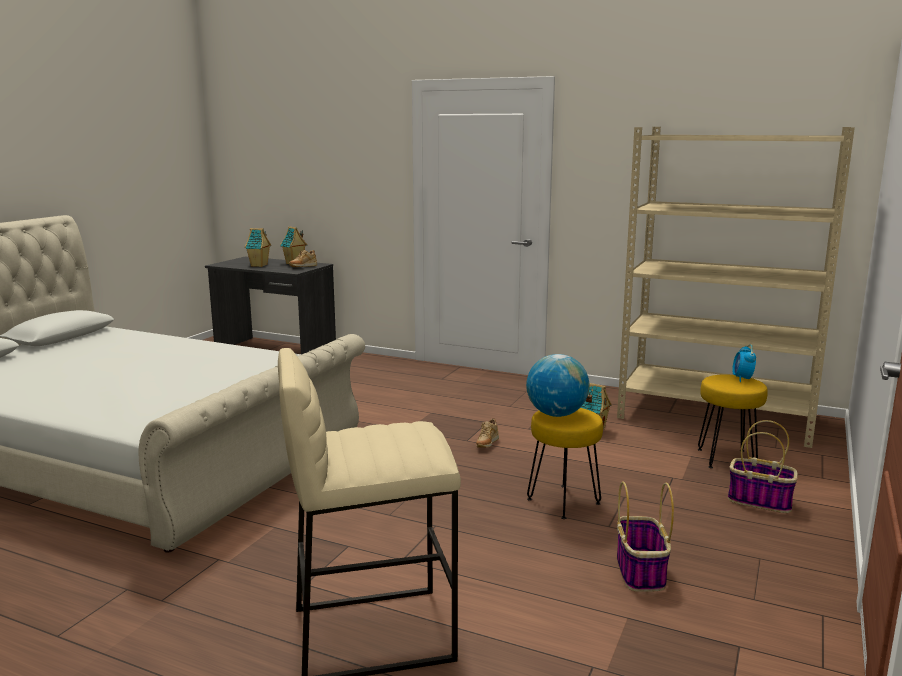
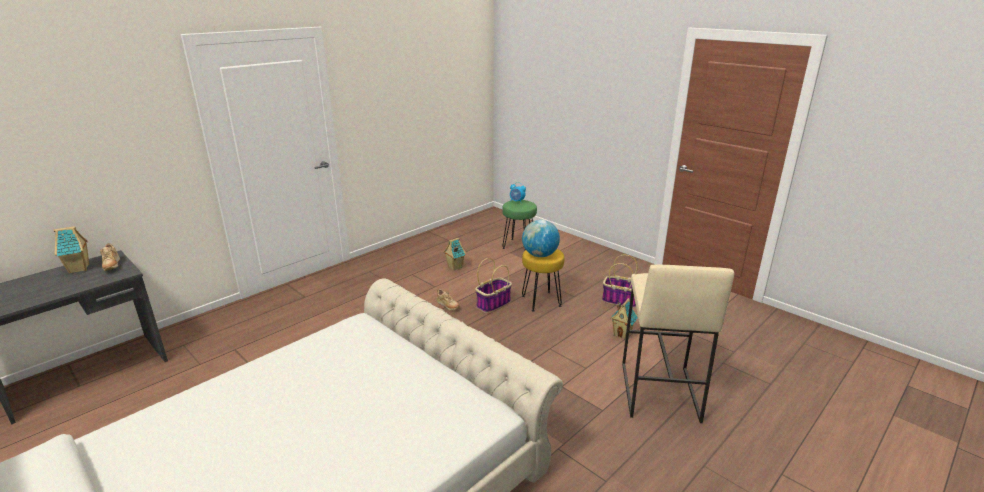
camera: 70 degrees left, 10 degrees up
toy house [245,228,271,267] -> toy house moved to [610,298,638,339]
beige bookcase [617,127,855,448] -> none
yellow stool [698,374,768,468] -> green stool [502,200,537,250]
basket [728,420,798,513] -> basket moved to [475,258,512,313]

